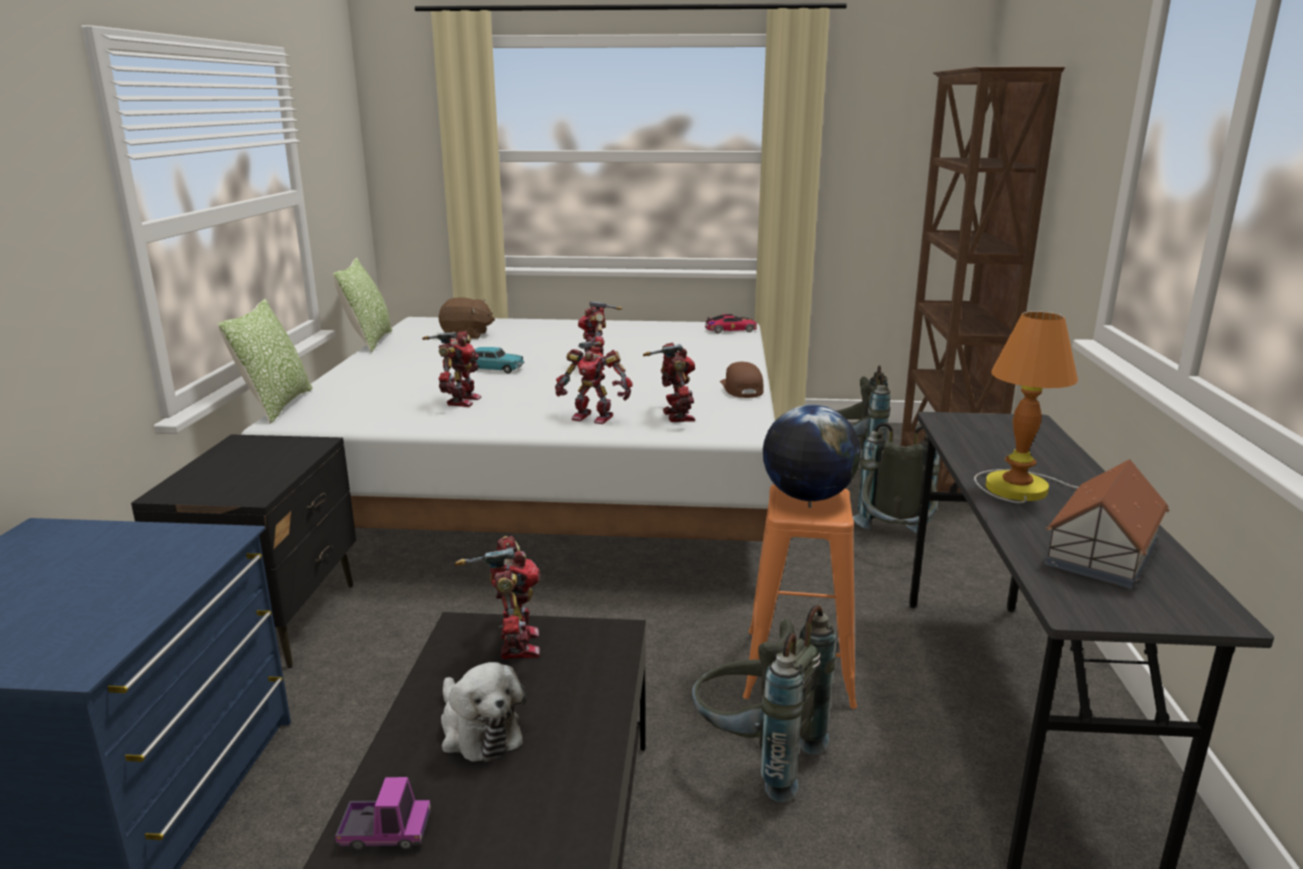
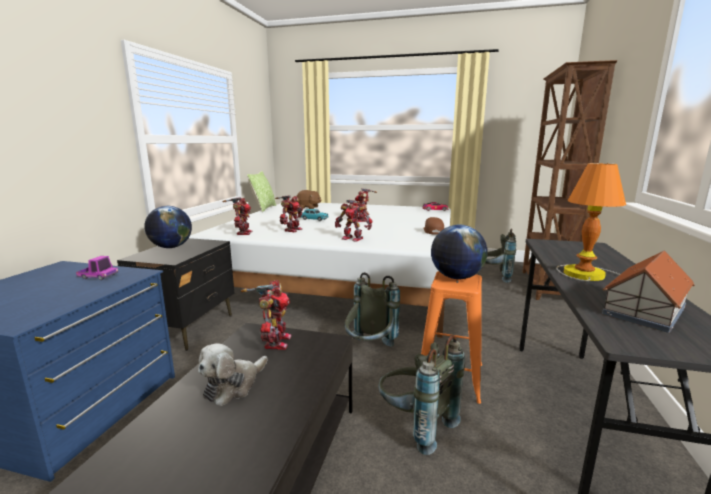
camera: 10 degrees right, 5 degrees down
pillow [217,299,313,424] -> none
toy truck [335,777,431,850] -> toy truck moved to [76,256,118,280]
plush toy [441,662,526,762] -> plush toy turned 60 degrees clockwise [198,343,268,406]
toy robot [643,342,695,422] -> toy robot moved to [223,197,253,235]
grey backpack [853,422,940,533] -> grey backpack moved to [345,272,400,347]
none -> globe [144,206,192,248]

